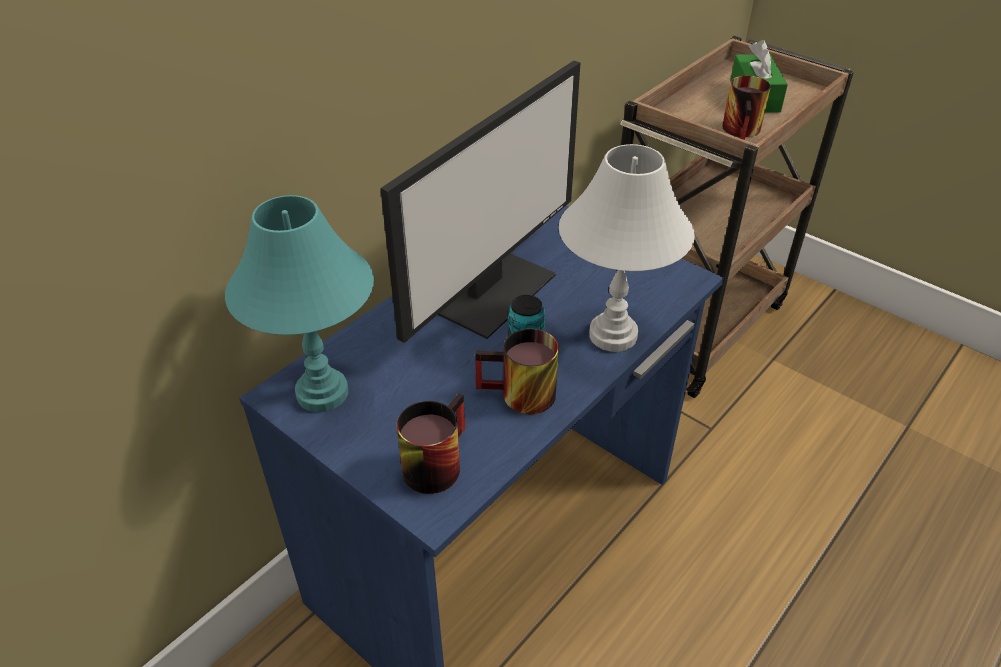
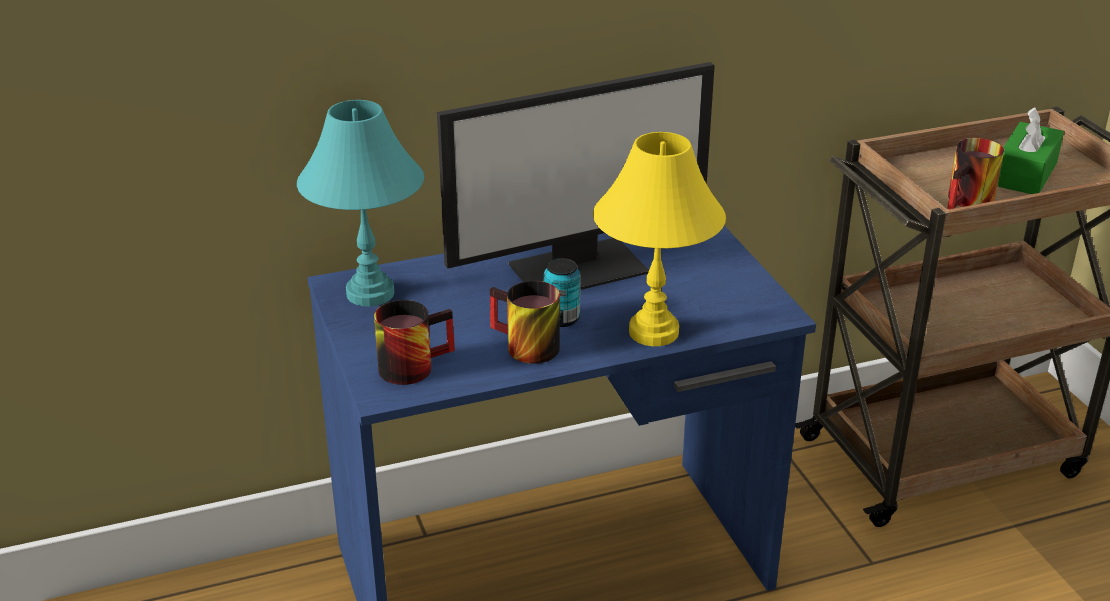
camera: 30 degrees right, 10 degrees down
white table lamp [559,144,695,352] -> yellow table lamp [593,132,726,346]

